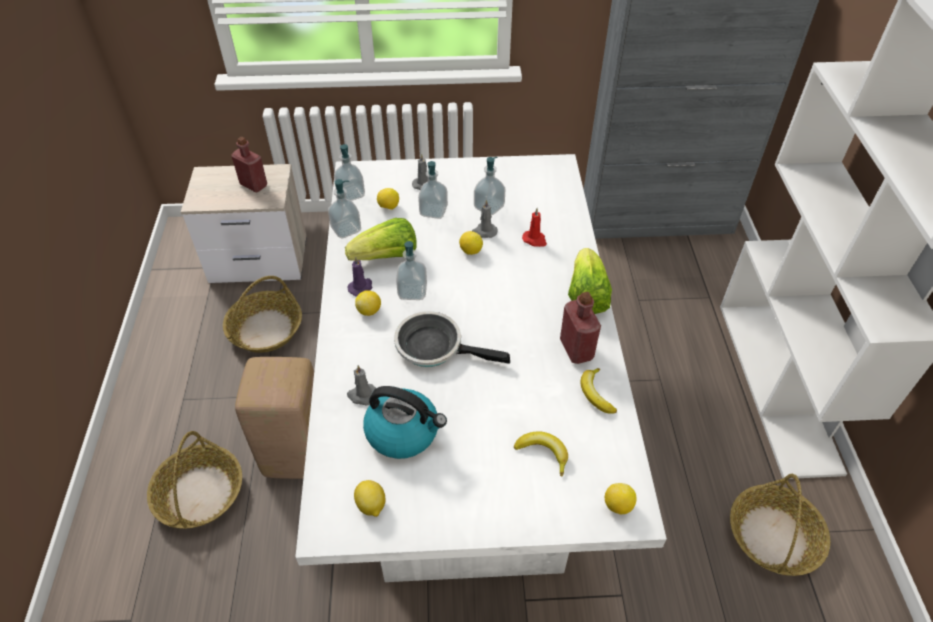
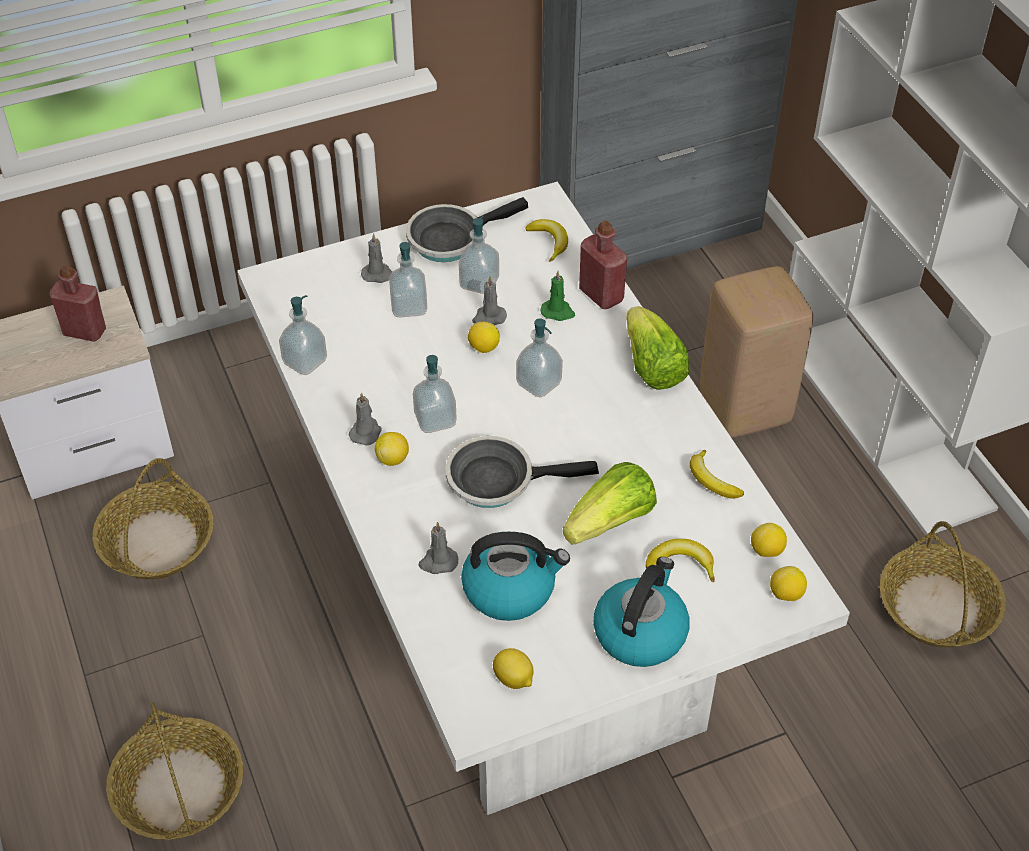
camera: 20 degrees left, 0 degrees up
beige stool [235,357,314,479] -> beige stool moved to [700,266,813,438]
soap dispenser [334,144,365,201] -> soap dispenser moved to [516,318,563,397]
lettuce [345,218,417,260] -> lettuce moved to [563,462,657,544]
purple candle [347,256,372,297] -> grey candle [349,392,382,445]
lemon [377,188,399,210] -> lemon moved to [751,523,787,557]
red candle [522,208,547,247] -> green candle [541,271,575,321]
red bottle [560,292,601,364] -> red bottle moved to [579,220,628,309]
none -> frying pan [406,197,528,262]
none -> banana [525,219,568,262]
none -> kettle [593,557,689,667]

